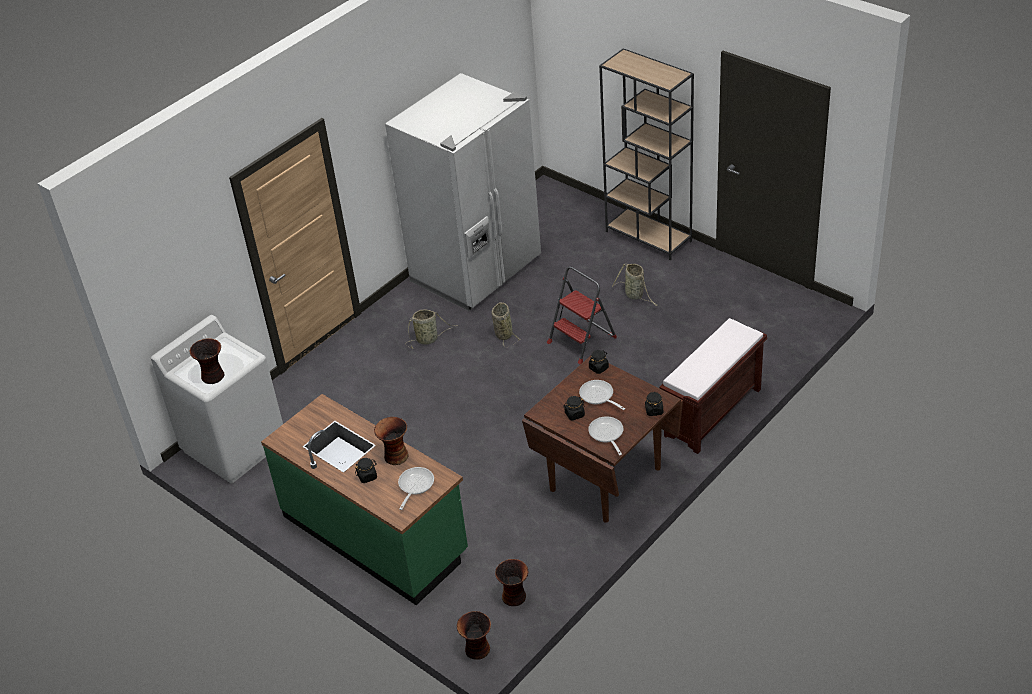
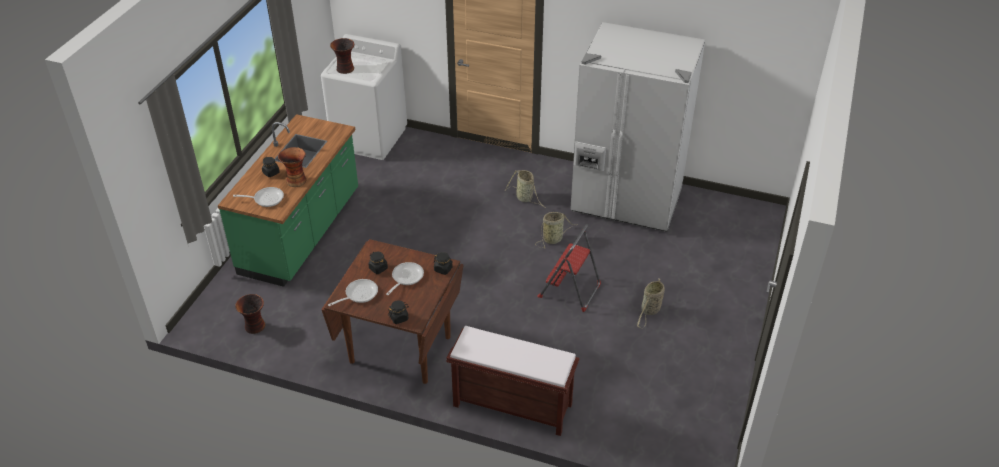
camera: 65 degrees right, 0 degrees up
vase [457,611,491,660] -> none
bookcase [599,48,694,260] -> none

